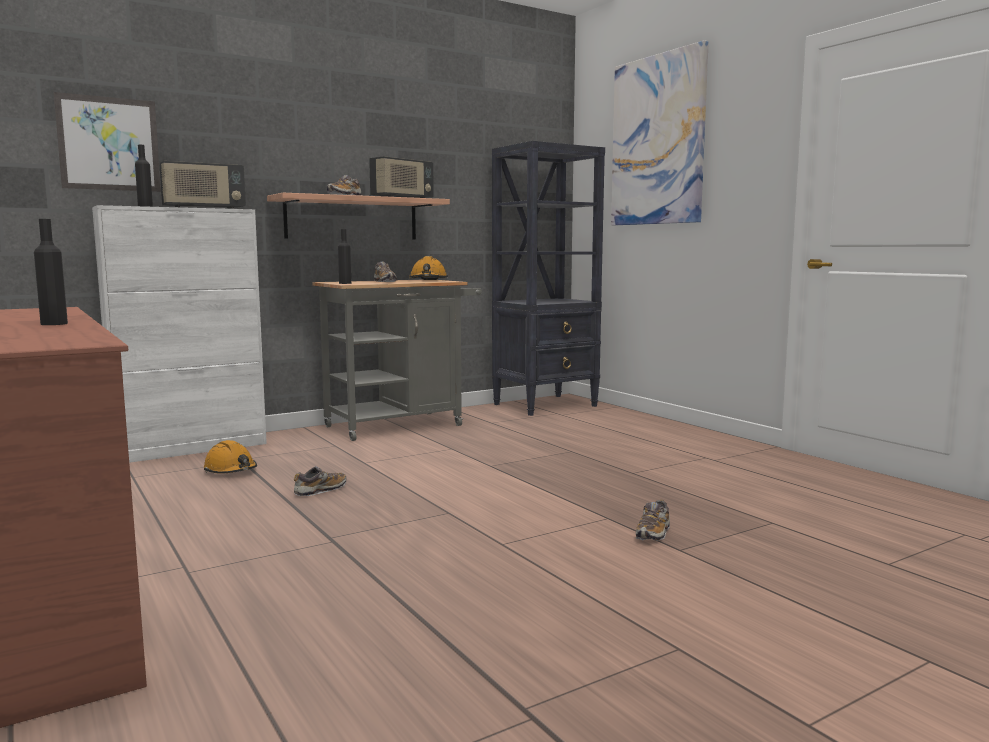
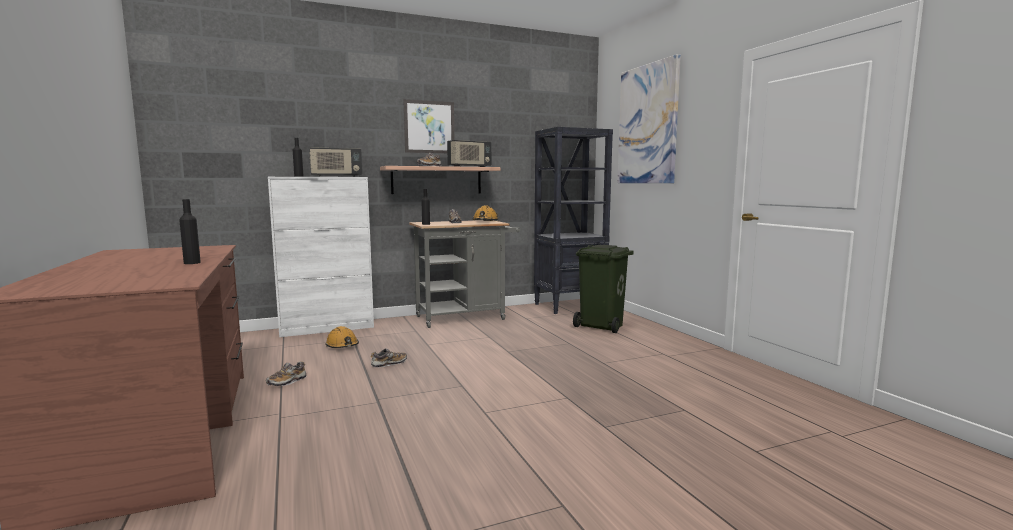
camera: 10 degrees right, 0 degrees up
picture [53,92,161,192] -> picture moved to [403,99,454,153]
shoe [636,500,670,541] -> shoe moved to [266,361,306,386]
none -> green trash can [573,245,634,333]

